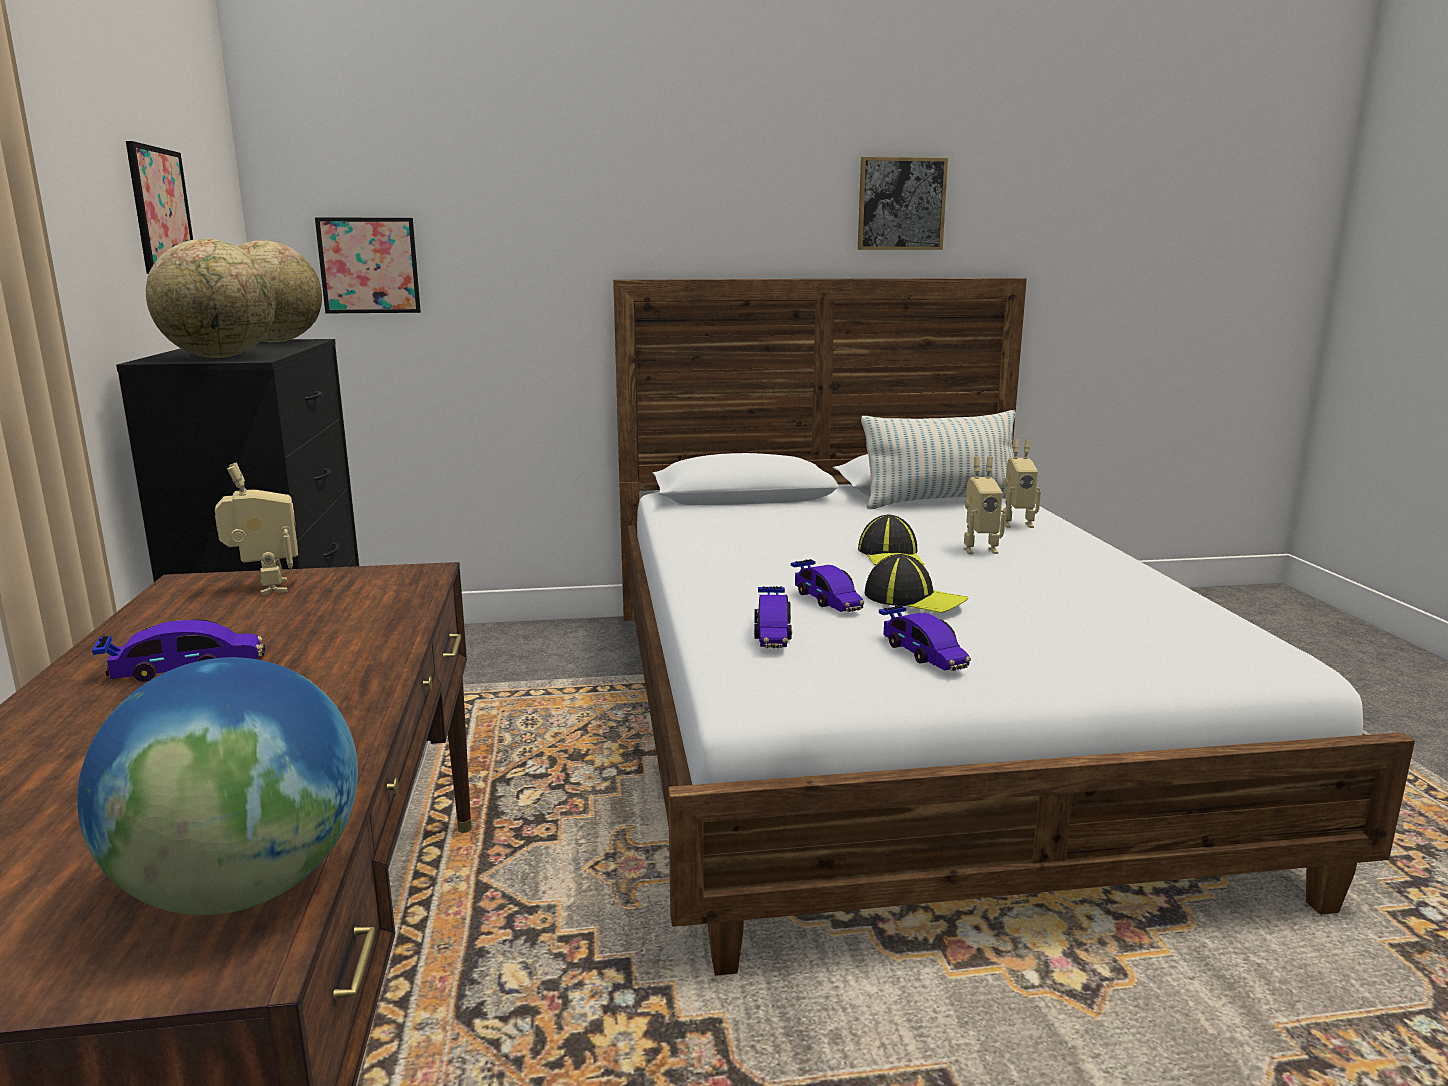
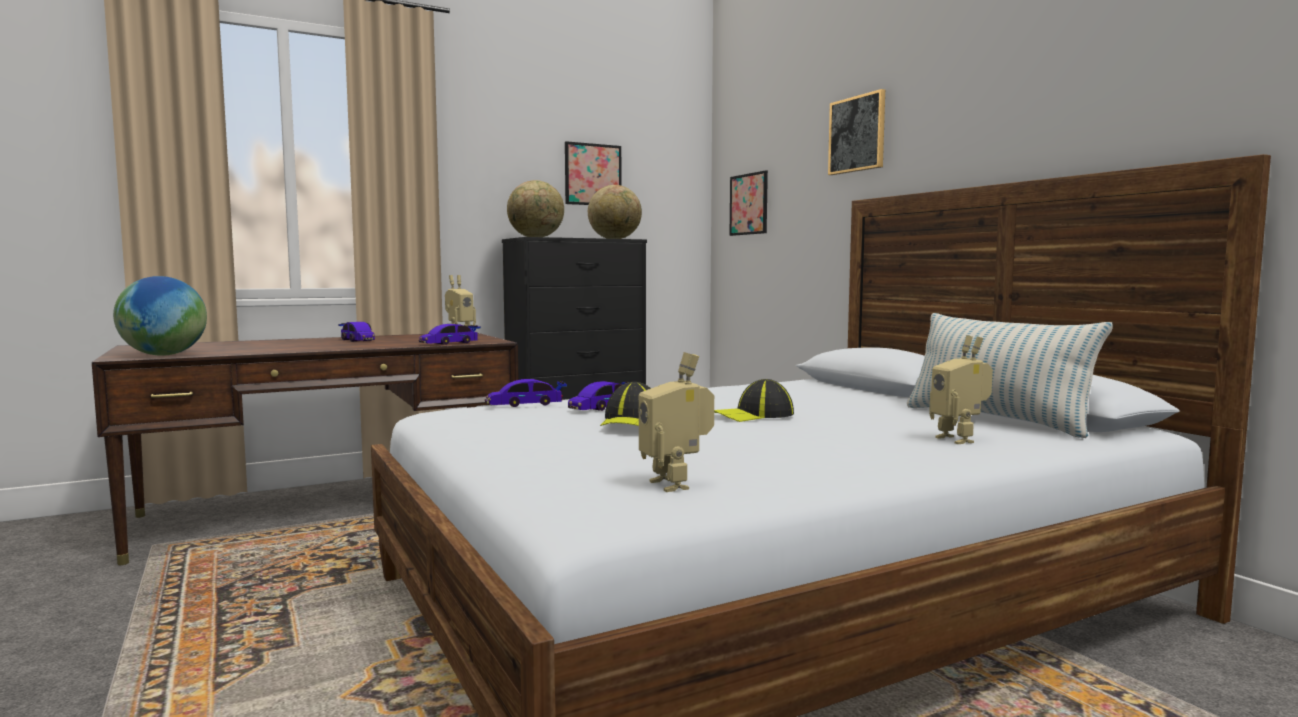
camera: 70 degrees right, 10 degrees down
picture [858,157,948,250] -> picture moved to [828,89,885,175]
toy car [879,605,971,671] -> toy car moved to [419,324,481,345]
toy robot [964,457,1006,554] -> toy robot moved to [639,352,714,492]

